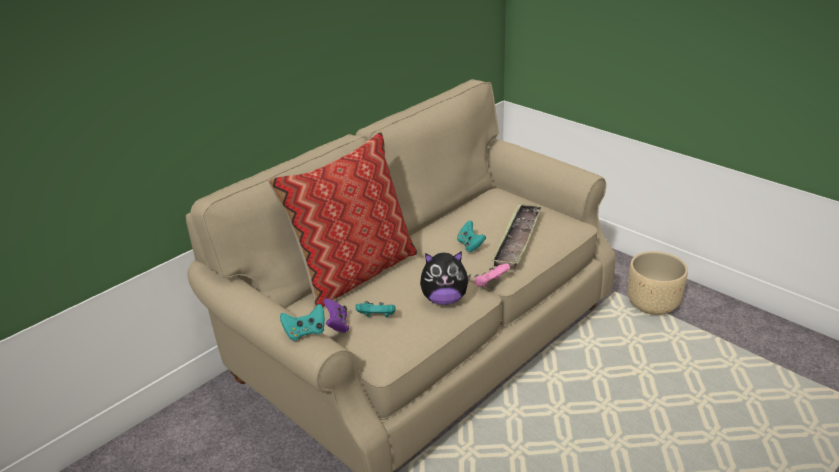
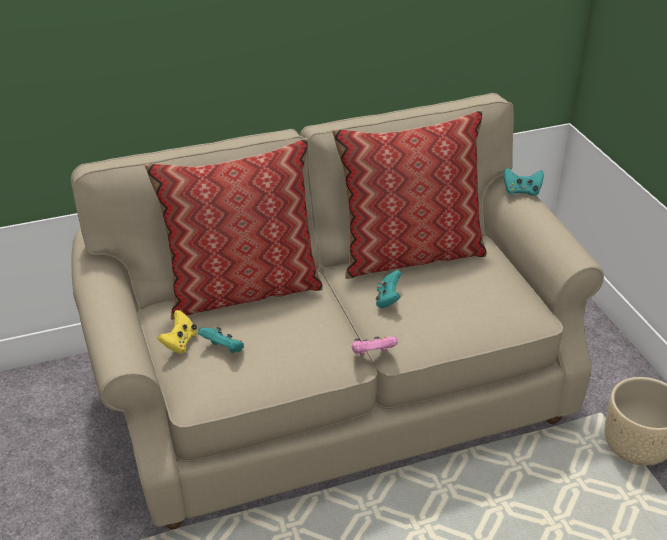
camera: 25 degrees right, 5 degrees up
turquoise game controller [280,304,325,340] -> turquoise game controller moved to [504,168,544,196]
purple game controller [323,298,349,333] -> yellow game controller [158,310,197,354]
plush toy [420,251,471,305] -> none
tray [491,204,543,269] -> none
none -> pillow [332,110,486,279]

